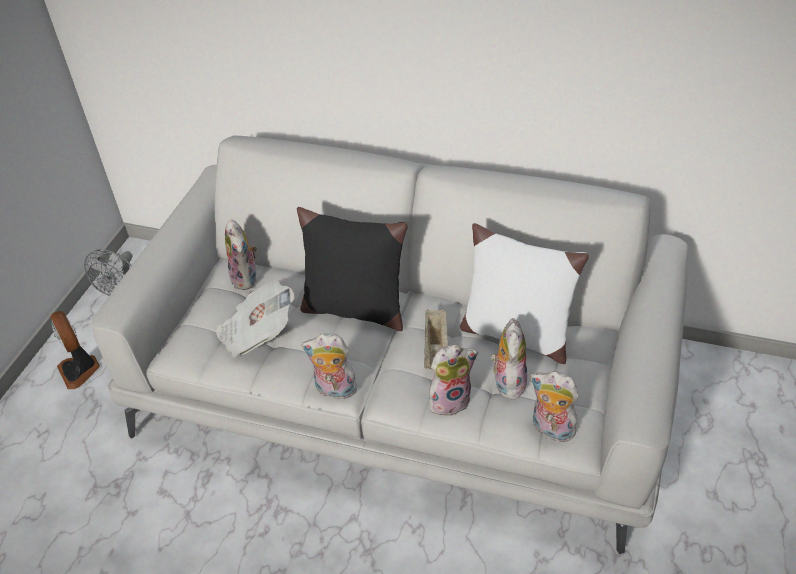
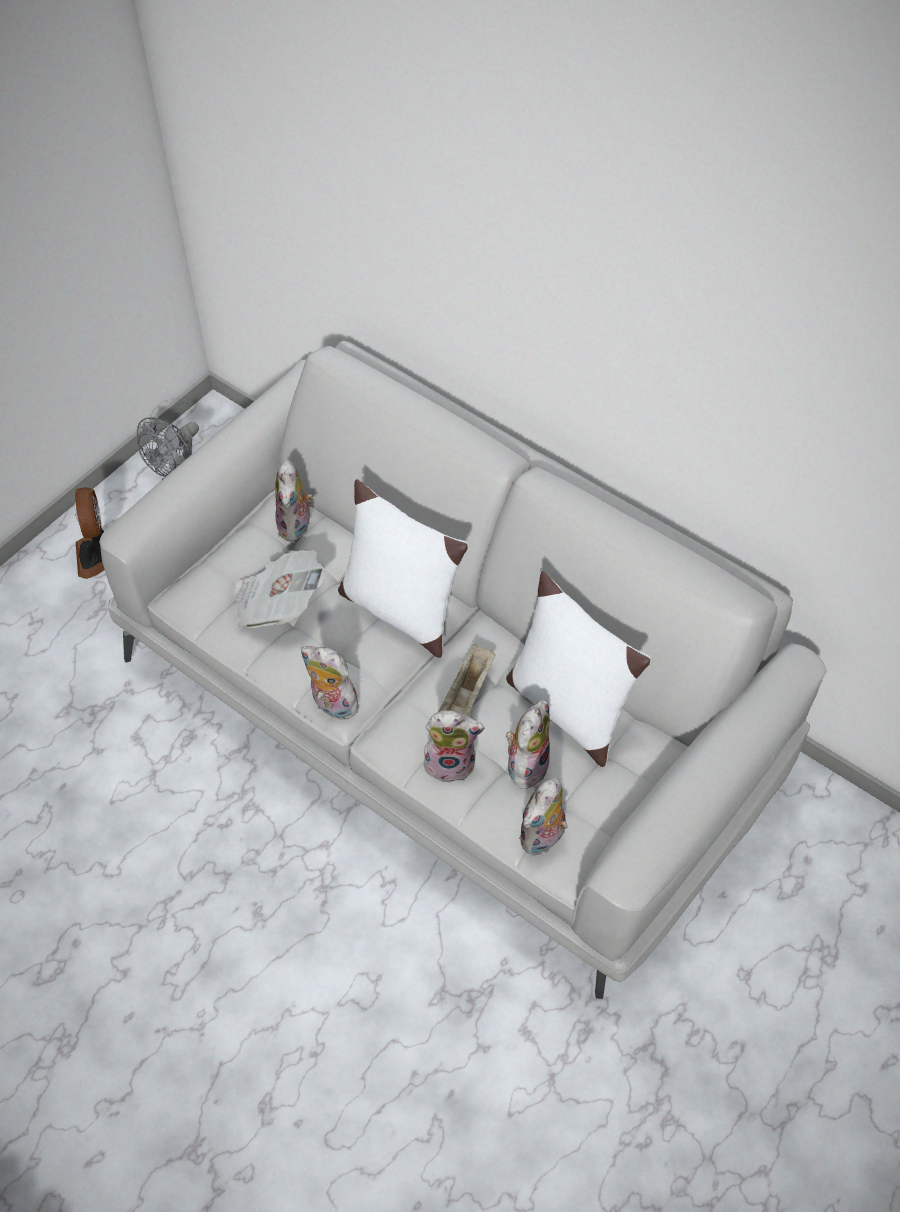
camera: 20 degrees right, 10 degrees up
black pillow [297,207,408,331] -> white pillow [338,479,468,658]
plush toy [530,371,579,442] -> plush toy turned 105 degrees counterclockwise [519,779,568,856]

